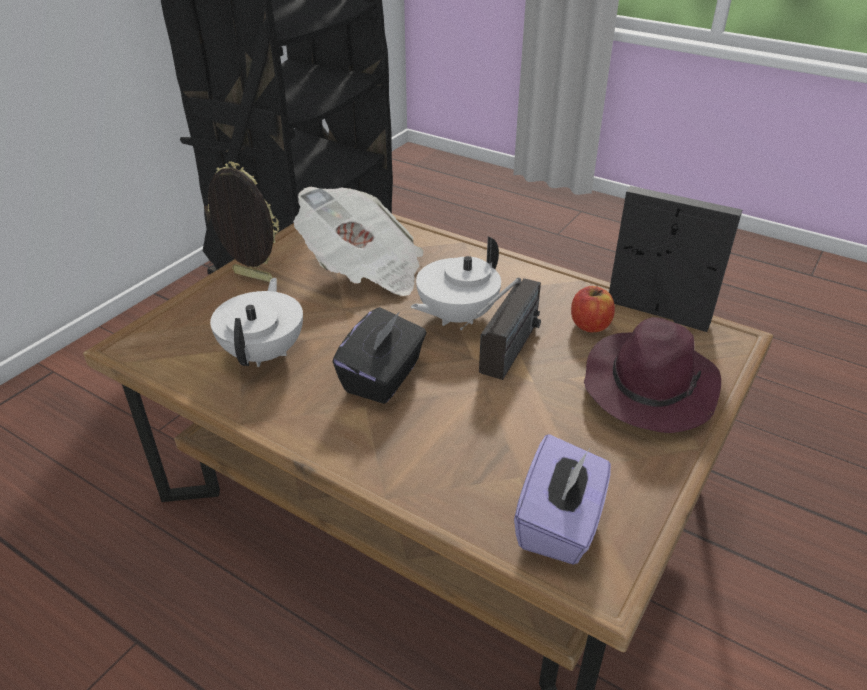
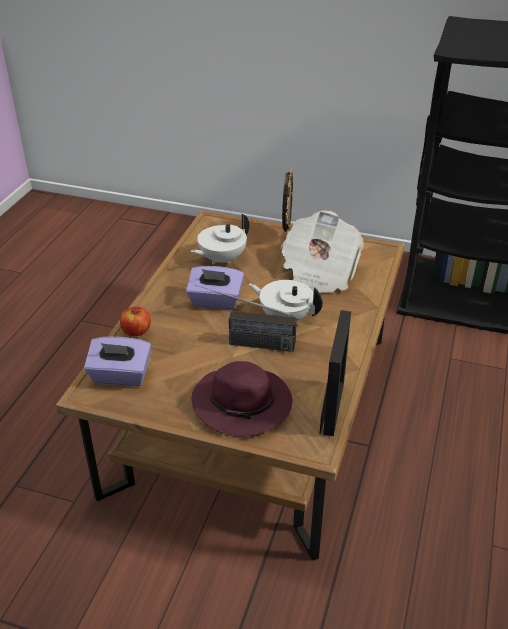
camera: 75 degrees right, 0 degrees up
white teapot [210,278,303,367] -> white teapot turned 150 degrees clockwise [191,213,249,264]
black tissue box [333,307,427,404] -> purple tissue box [186,266,244,310]
apple [571,286,615,332] -> apple moved to [120,307,151,336]

